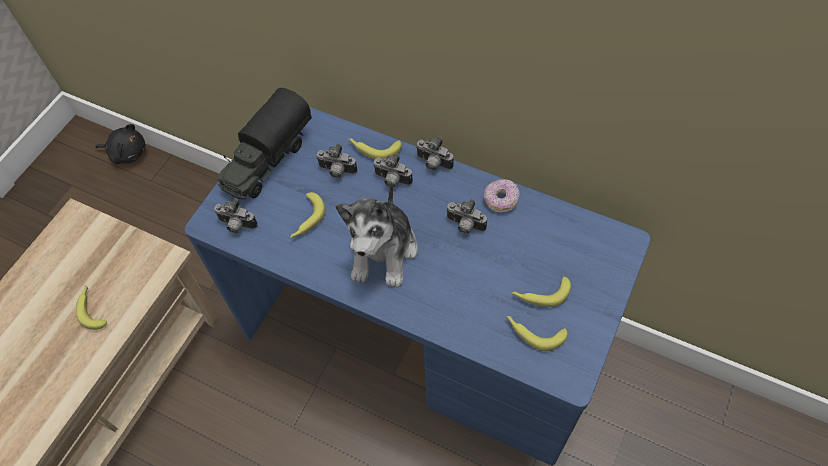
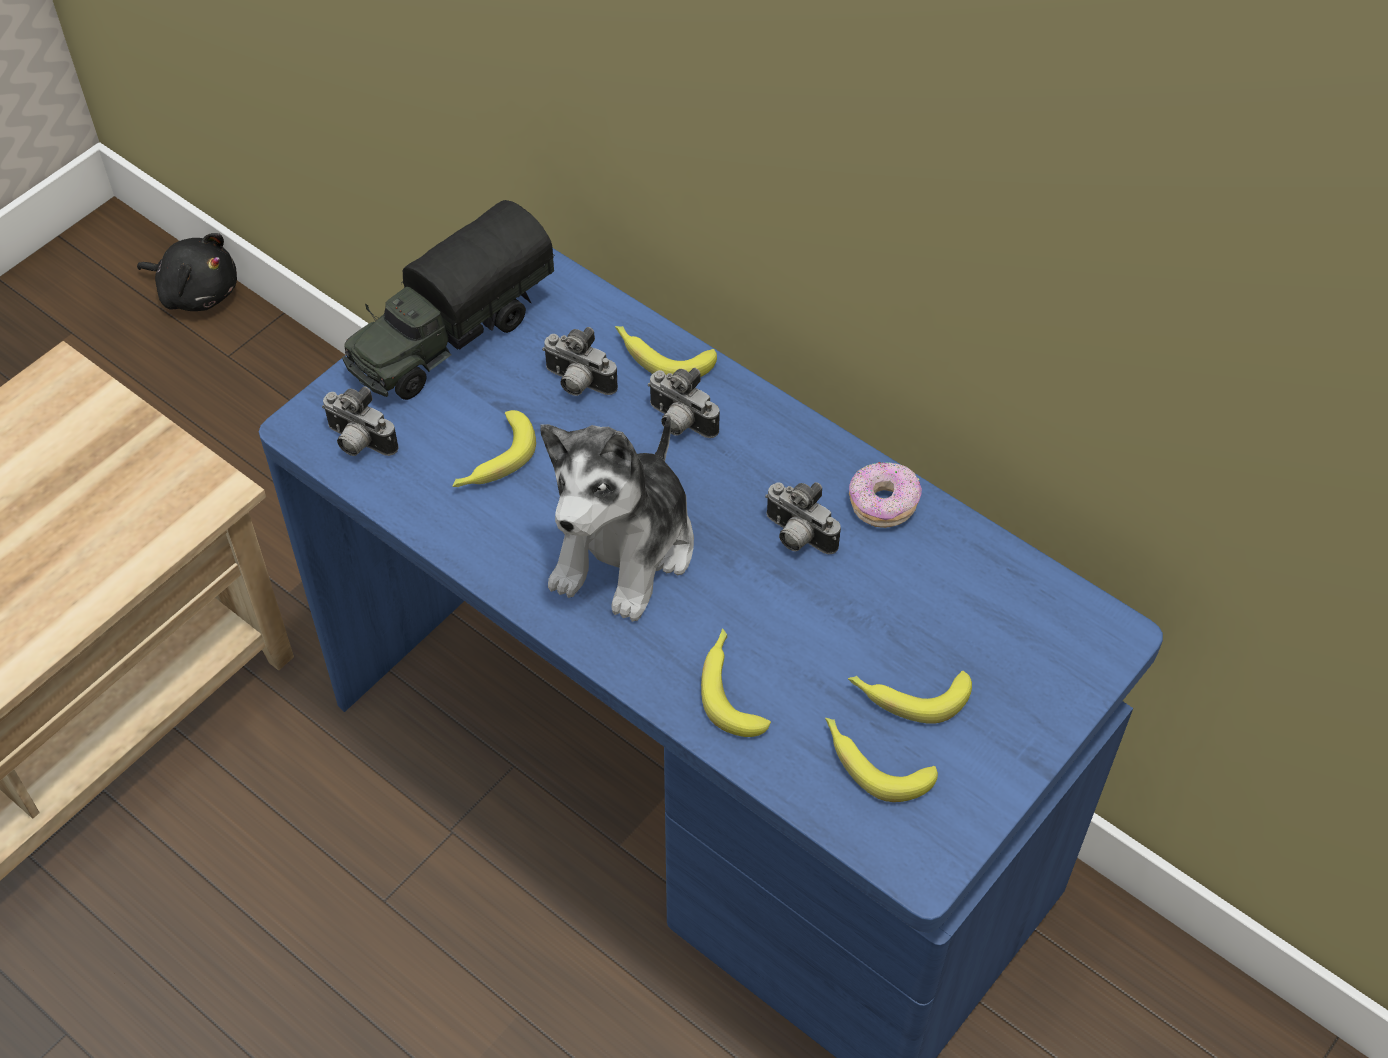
camera: 10 degrees right, 5 degrees down
banana [76,285,107,330] -> banana moved to [701,628,771,737]
camera [416,137,454,171] -> none

